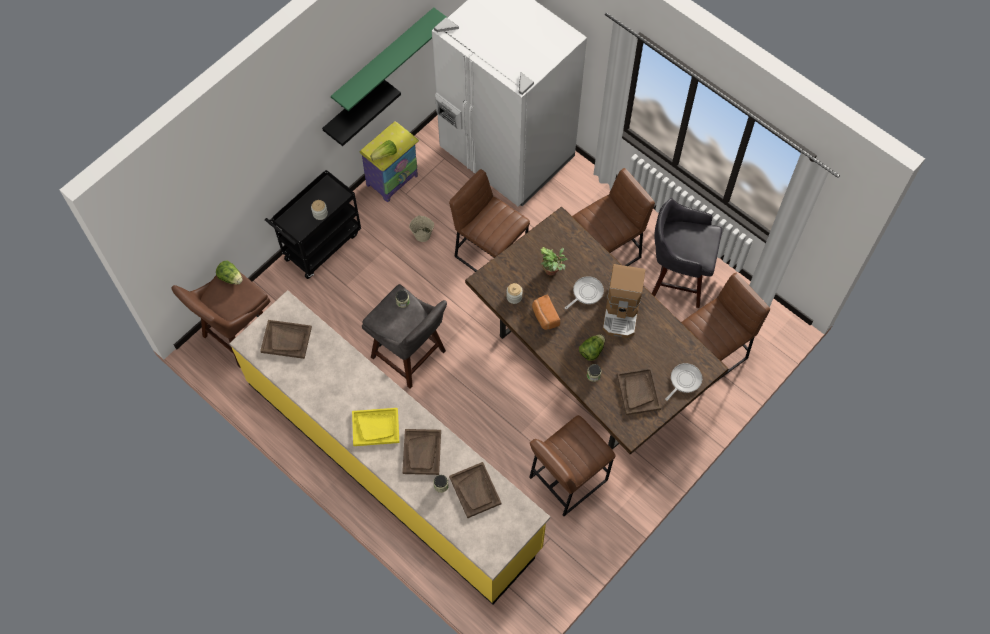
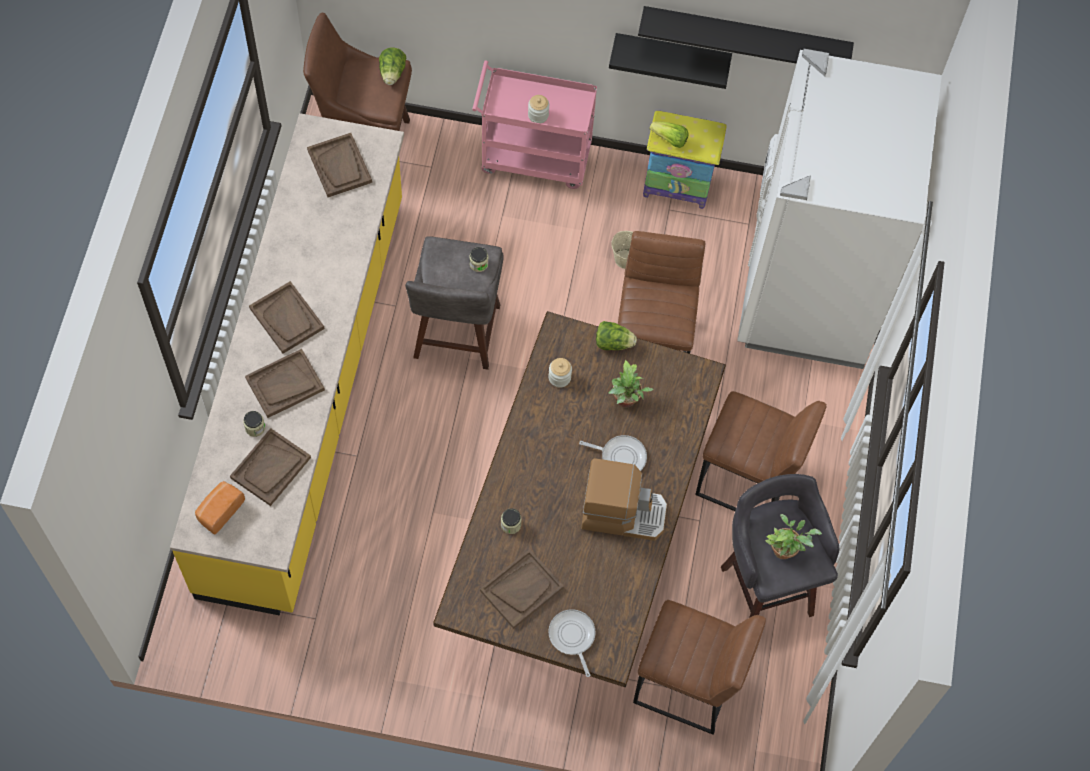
camera: 55 degrees right, 0 degrees up
black cart [265,170,361,279] -> pink cart [472,61,597,189]
green shelf [331,7,446,111] -> black shelf [638,6,854,63]
yellow tray [352,408,400,446] -> brown tray [249,281,324,354]
brown chair [529,415,615,516] -> none
bread [532,295,560,330] -> bread moved to [195,481,245,535]
lettuce [579,334,605,361] -> lettuce moved to [596,321,637,350]
coffee machine [603,264,645,338] -> coffee machine turned 150 degrees counterclockwise [581,458,667,541]
frying pan [665,363,702,401] -> frying pan turned 120 degrees counterclockwise [548,609,596,677]
none -> potted plant [765,514,822,559]

